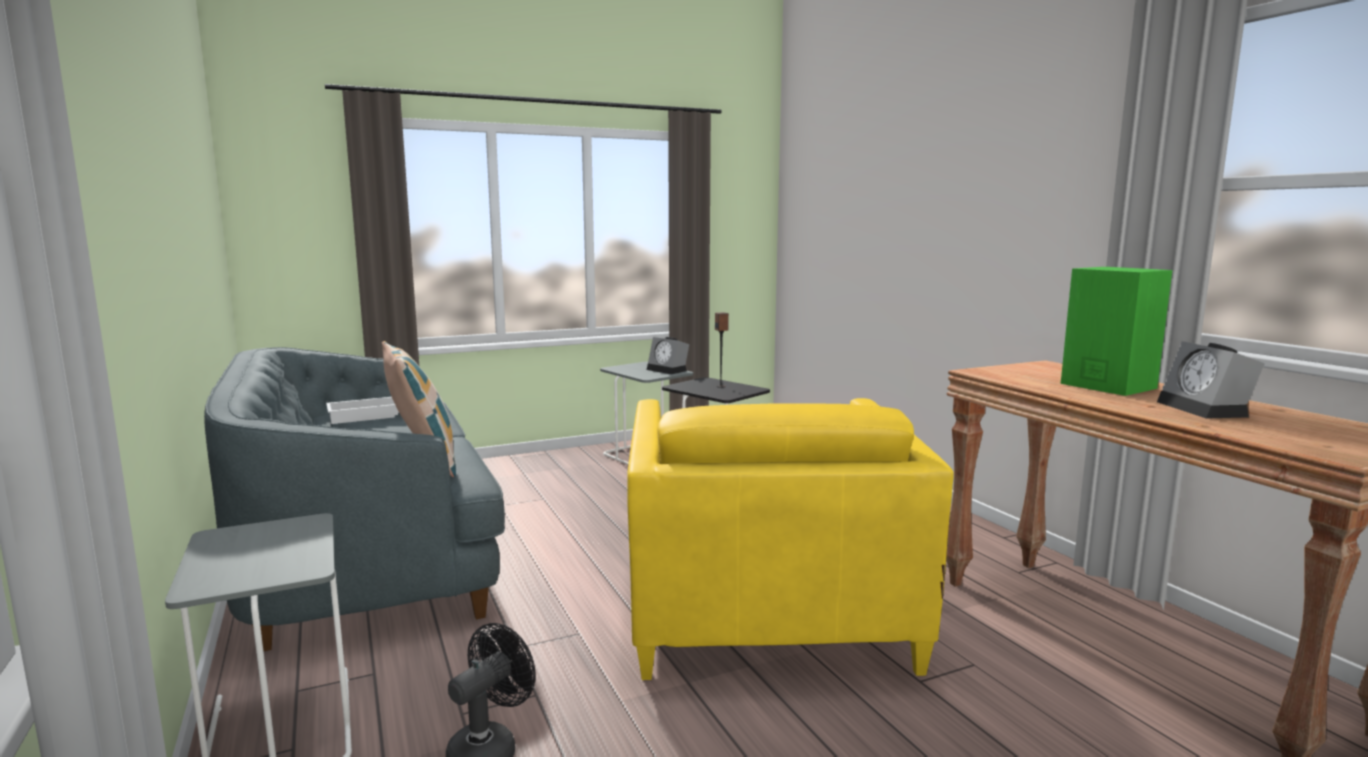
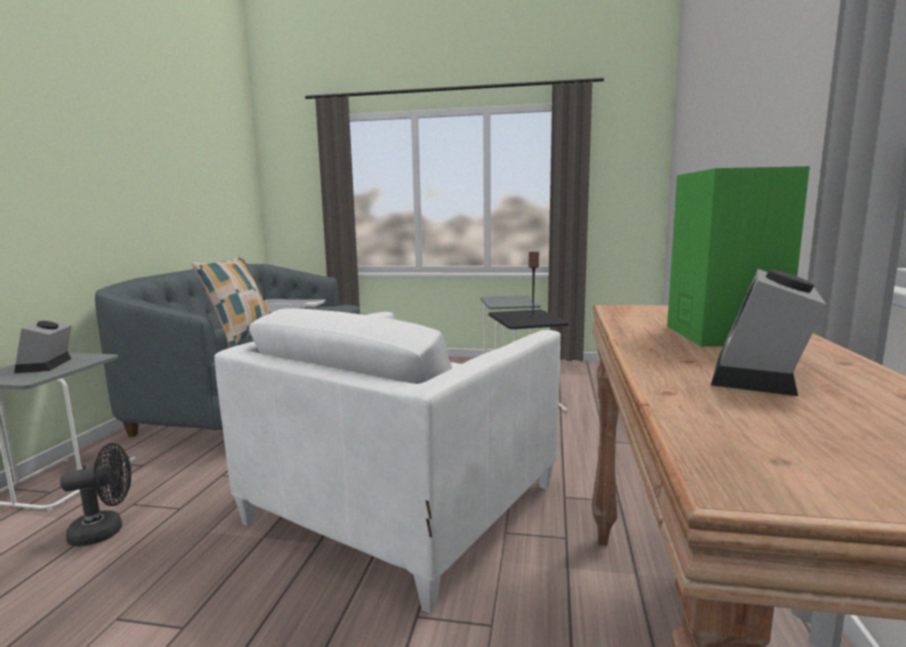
camera: 35 degrees right, 0 degrees up
yellow armchair [627,398,954,680] -> white armchair [214,308,561,614]
alarm clock [647,337,689,374] -> alarm clock moved to [14,319,72,373]

